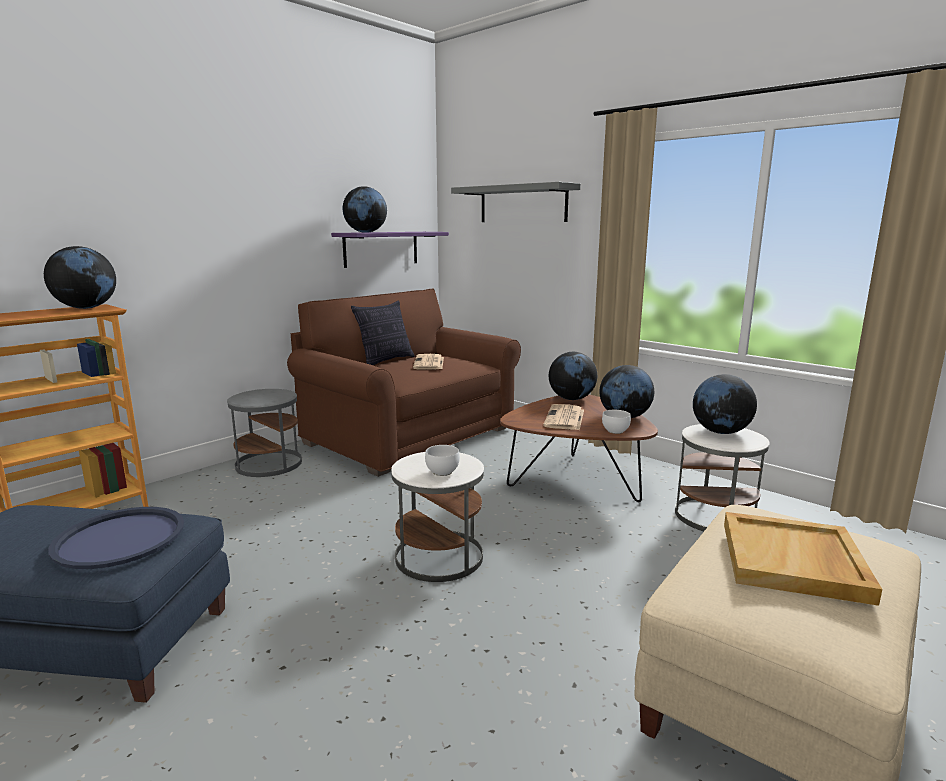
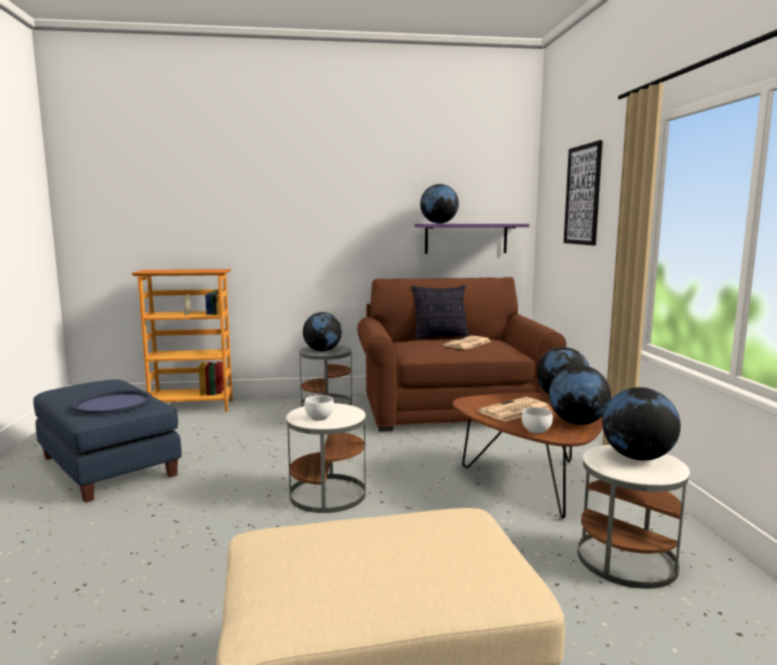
camera: 40 degrees right, 5 degrees down
globe [44,246,116,309] -> globe moved to [303,312,342,352]
grey shelf [451,182,580,222] -> picture [564,140,603,246]
beige tray [724,512,882,606] -> none

